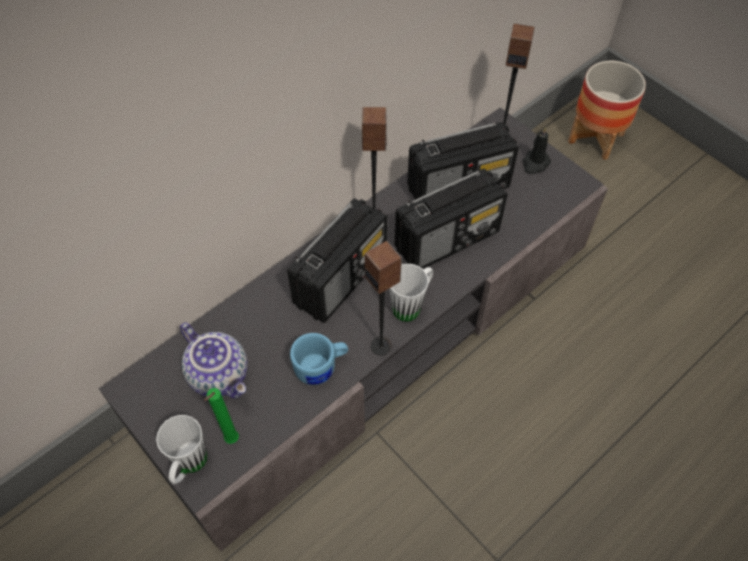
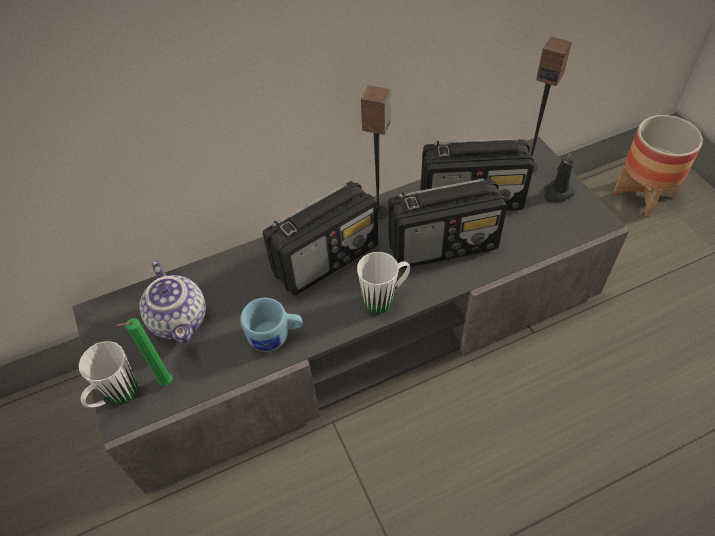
camera: 20 degrees right, 5 degrees down
speaker [365,241,402,356] -> none

